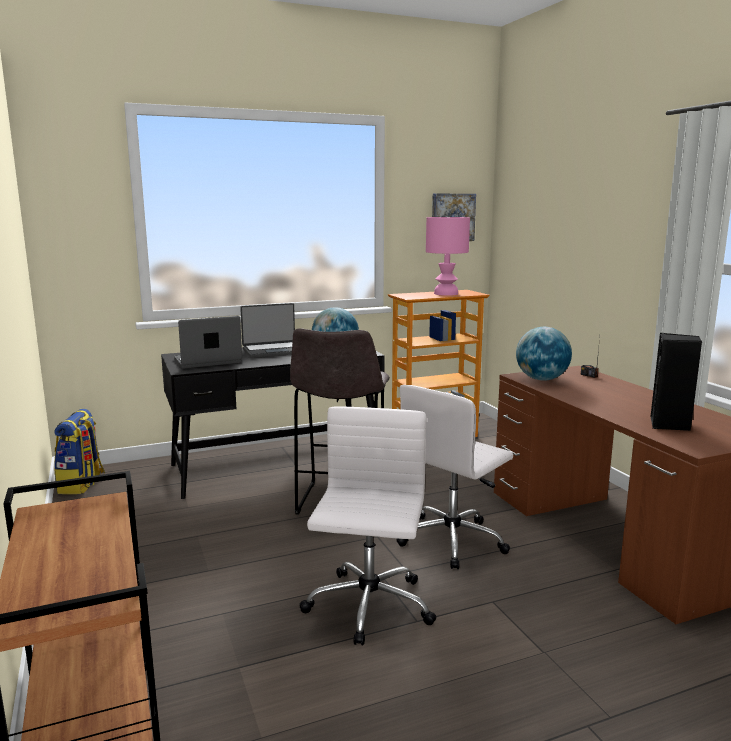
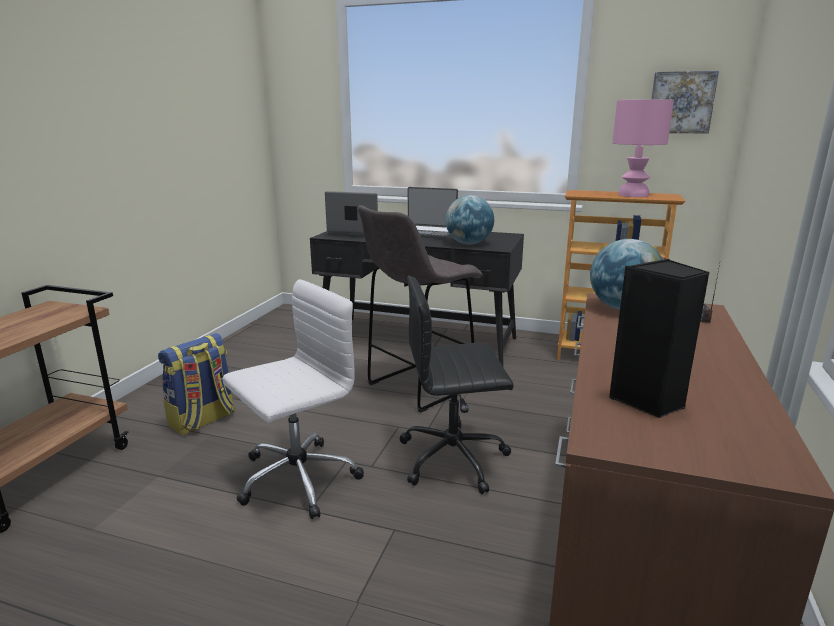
camera: 40 degrees right, 5 degrees up
backpack [54,409,105,494] -> backpack moved to [158,333,235,435]
white office chair [396,385,513,569] -> black office chair [399,276,513,494]

